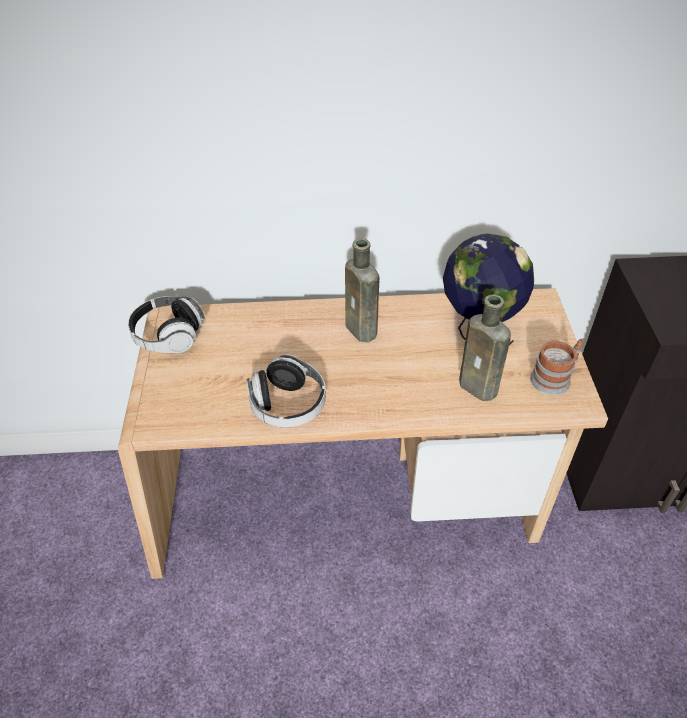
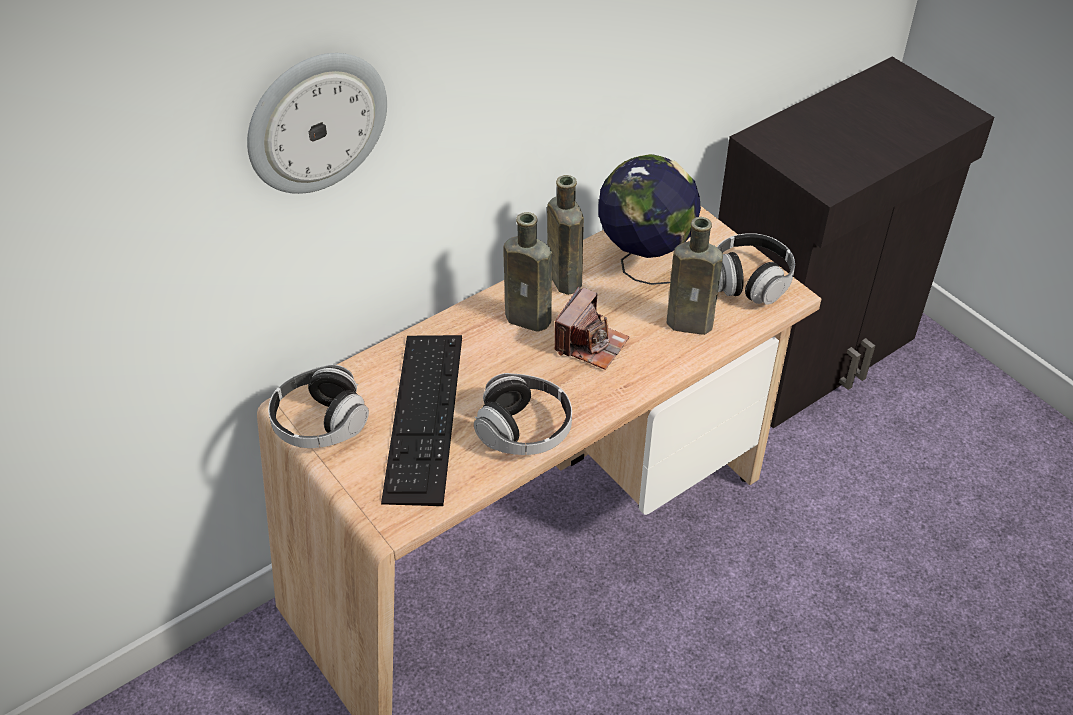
camera: 35 degrees left, 0 degrees up
mug [530,339,584,395] -> headphones [717,233,795,305]
none -> wall clock [247,53,387,194]
none -> keyboard [381,335,462,506]
none -> brown bottle [547,175,584,295]
none -> camera [554,287,629,370]

